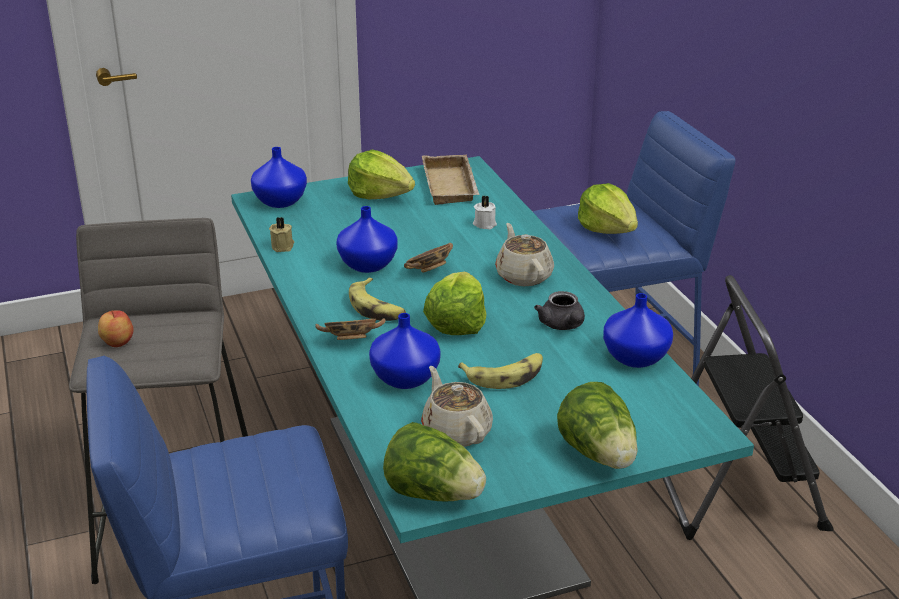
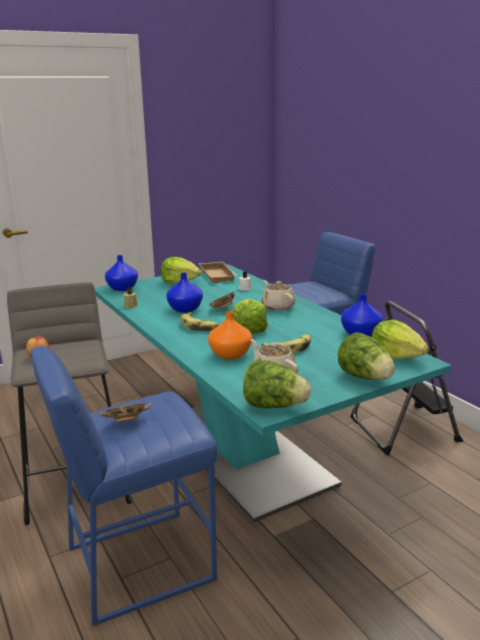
camera: 10 degrees left, 10 degrees down
bowl [315,318,386,340] -> bowl moved to [99,403,152,422]
blue vase [369,313,441,389] -> orange vase [208,311,252,360]
grey teapot [534,291,585,330] -> none
lettuce [578,183,638,234] -> lettuce moved to [372,319,429,359]

